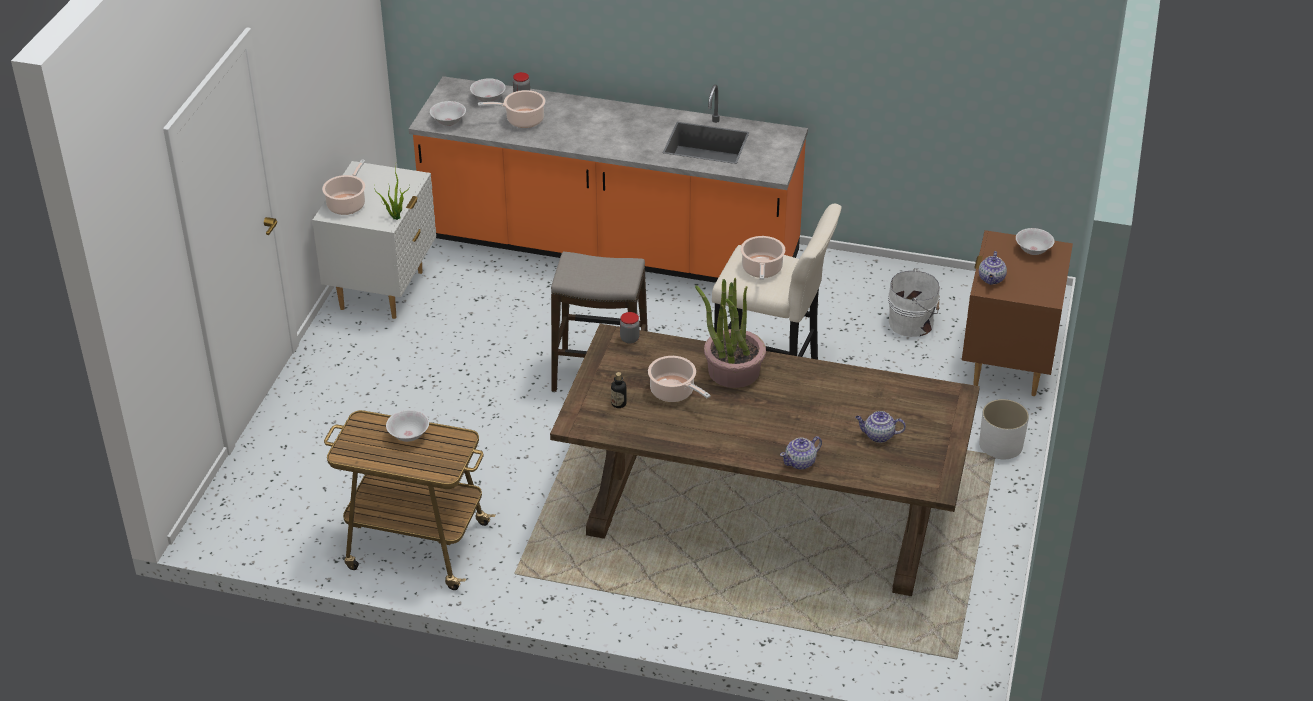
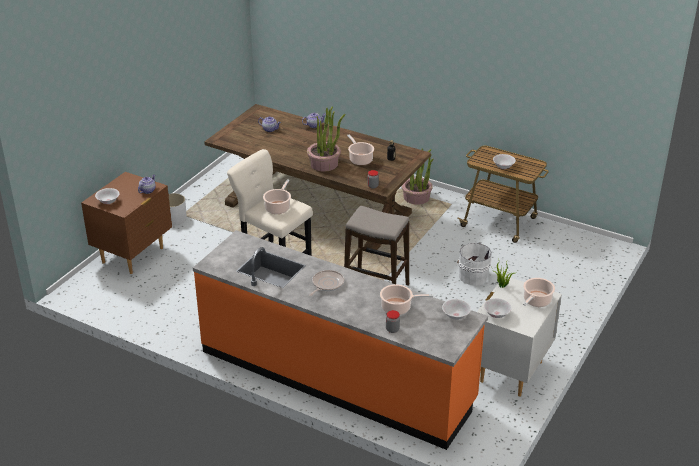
camera: 165 degrees left, 5 degrees down
white bowl [470,78,506,102] -> white bowl moved to [484,298,512,318]
white bucket [888,268,940,337] -> white bucket moved to [457,242,492,286]
none -> frying pan [309,270,344,296]
none -> potted plant [401,148,433,205]

